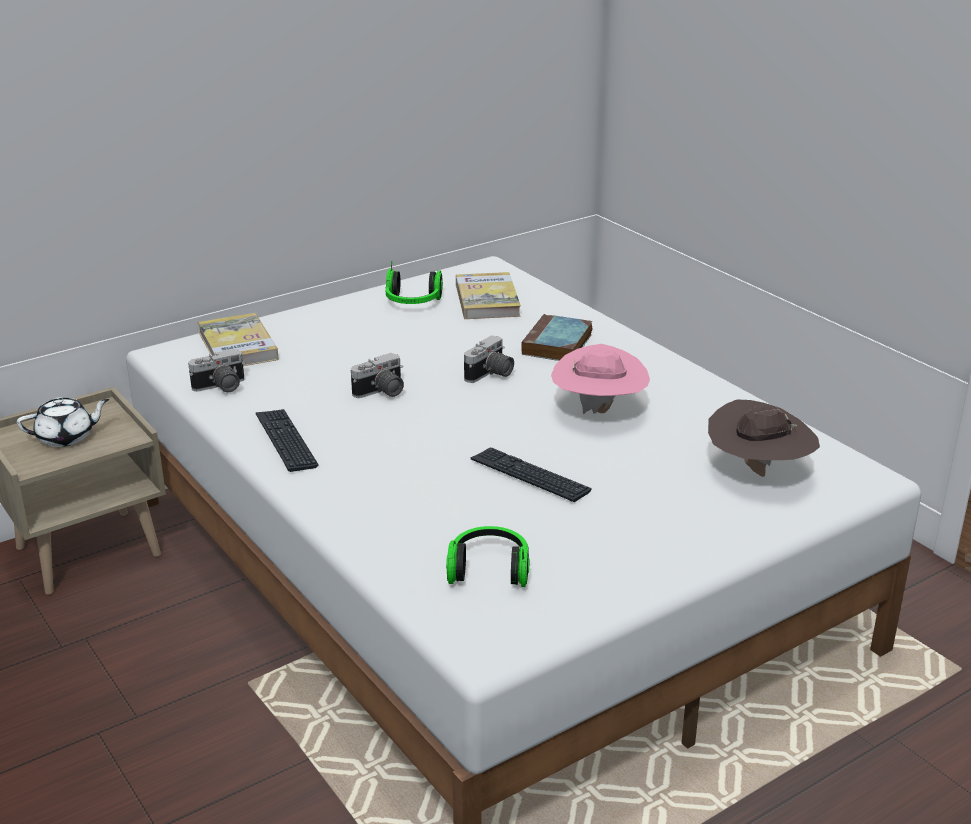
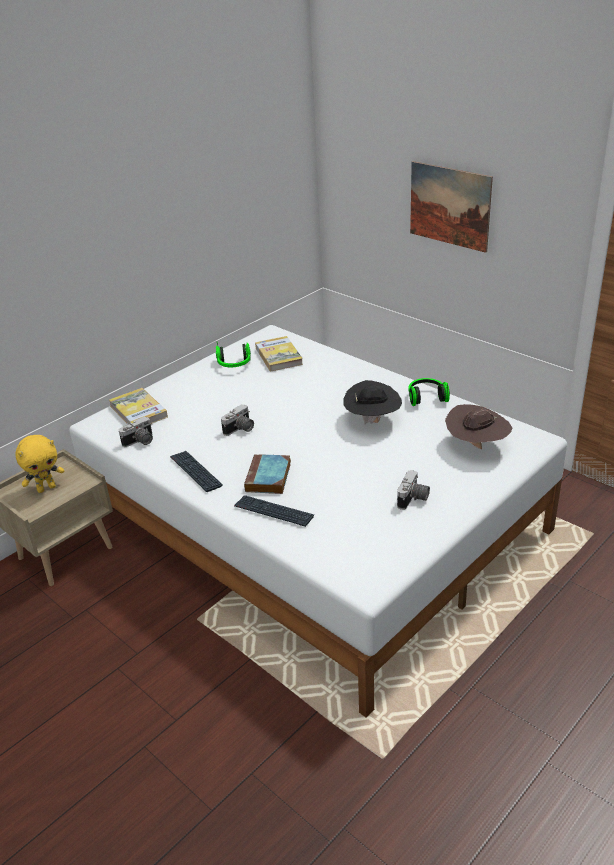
camera: 10 degrees left, 5 degrees up
white teapot [17,397,109,447] -> yellow plush toy [15,435,64,493]
headphones [446,526,530,587] -> headphones moved to [408,378,450,406]
camera [464,335,514,383] -> camera moved to [397,470,430,510]
keyboard [471,448,592,502] -> keyboard moved to [234,495,314,527]
book [521,314,592,361] -> book moved to [244,454,291,494]
pink hat [551,344,650,414] -> black hat [344,380,402,424]
none -> picture [410,161,493,253]

